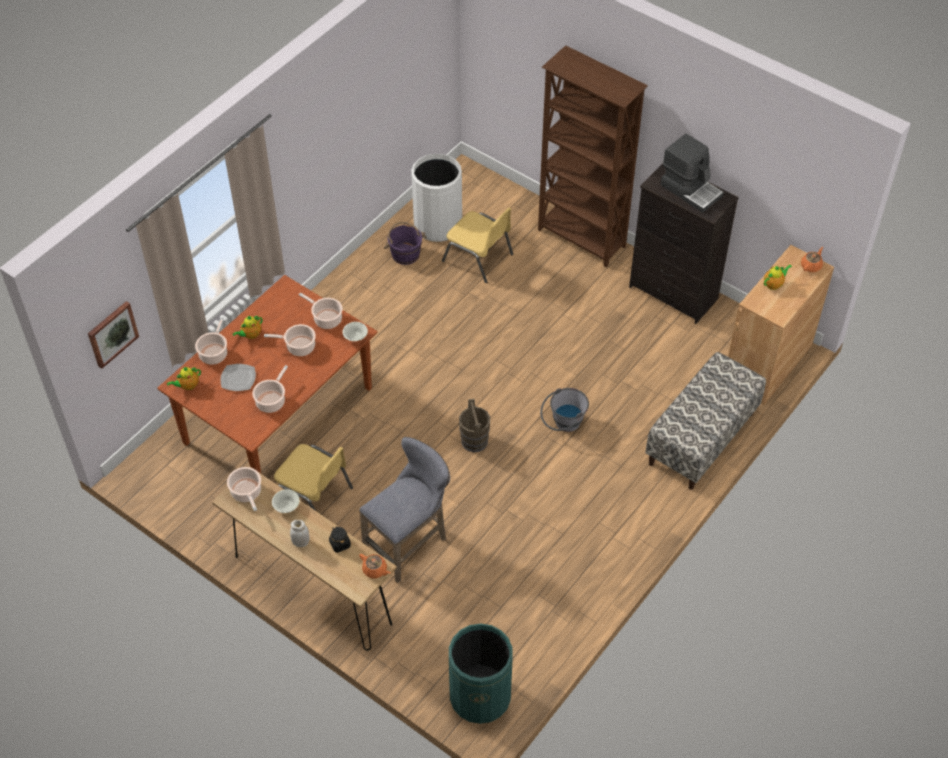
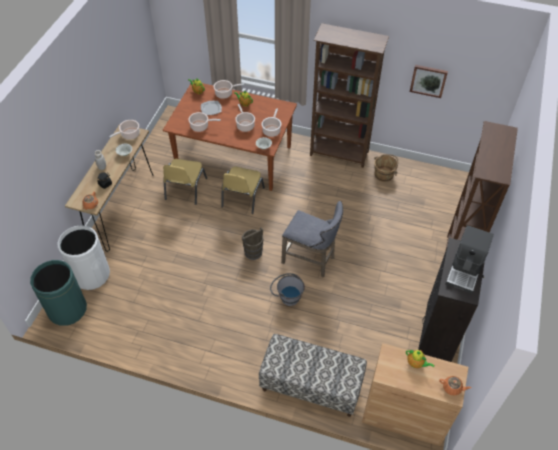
camera: 70 degrees right, 0 degrees up
picture [88,301,139,369] -> picture moved to [410,65,448,98]
grey stool [359,437,450,584] -> grey stool moved to [281,201,343,278]
purple bucket [384,222,427,265] -> brown bucket [374,154,399,182]
white trash can [411,154,462,242] -> white trash can moved to [57,225,110,290]
yellow chair [442,207,513,283] -> yellow chair moved to [221,166,265,214]
none -> brown bookcase [310,23,389,168]

